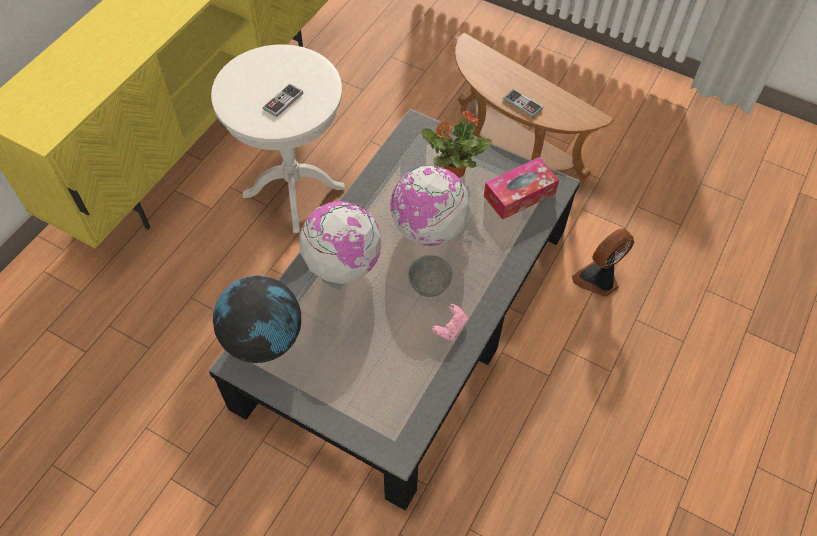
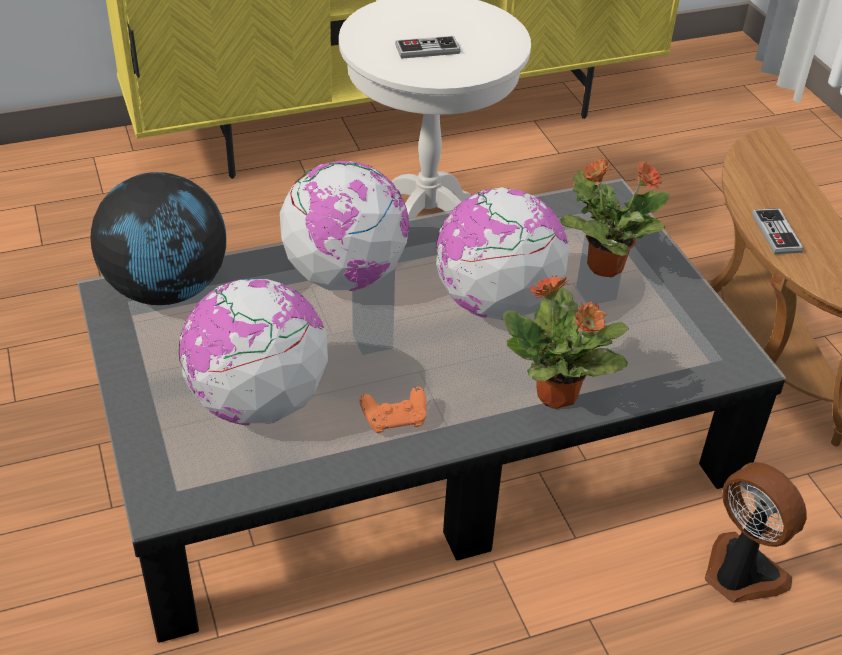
camera: 40 degrees right, 15 degrees down
grey bowl [408,255,453,297] -> none
pink game controller [432,304,468,341] -> orange game controller [359,386,426,433]
tissue box [484,157,559,220] -> none
fan [572,228,634,297] -> fan turned 45 degrees clockwise [705,462,807,603]
none -> globe [179,278,328,425]
none -> potted plant [503,275,629,409]

